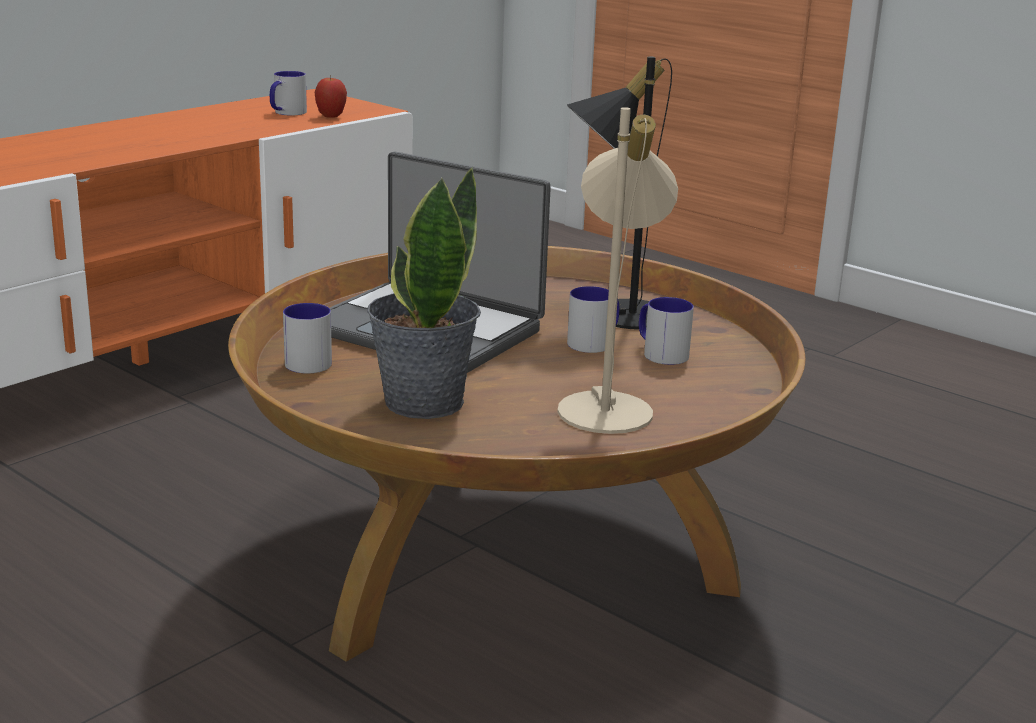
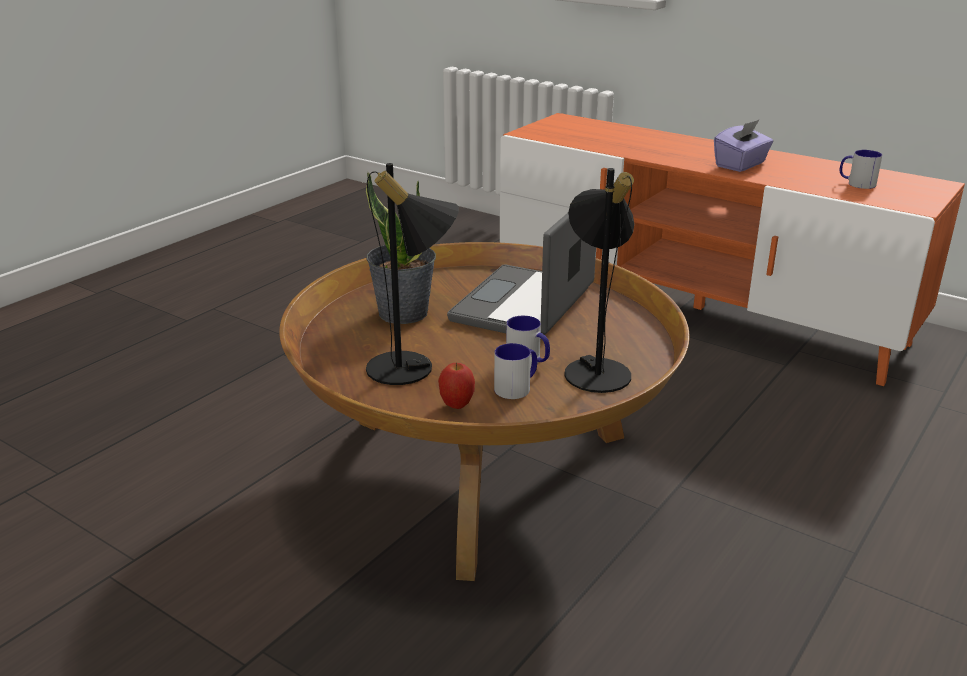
camera: 85 degrees right, 5 degrees up
mug [283,303,332,373] -> none
apple [315,75,347,118] -> apple moved to [438,362,475,409]
beige table lamp [558,107,678,434] -> black table lamp [366,163,459,385]
none -> purple tissue box [714,119,773,172]

